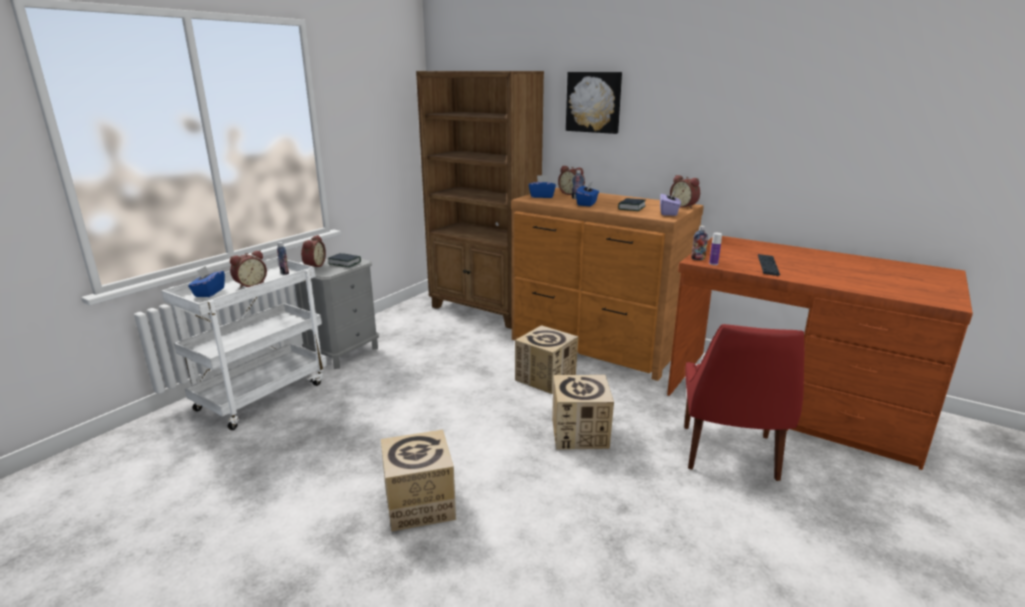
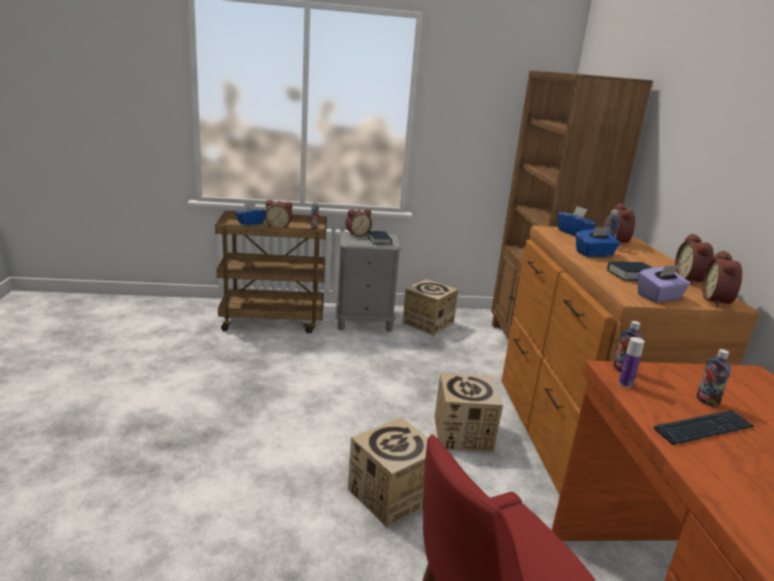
camera: 50 degrees right, 0 degrees up
white cart [162,257,327,430] -> brown cart [215,211,327,333]
cardboard box [381,430,456,531] -> cardboard box moved to [403,279,458,336]
picture [566,72,622,134] -> none
none -> alarm clock [675,234,714,286]
none -> bottle [697,349,731,407]

